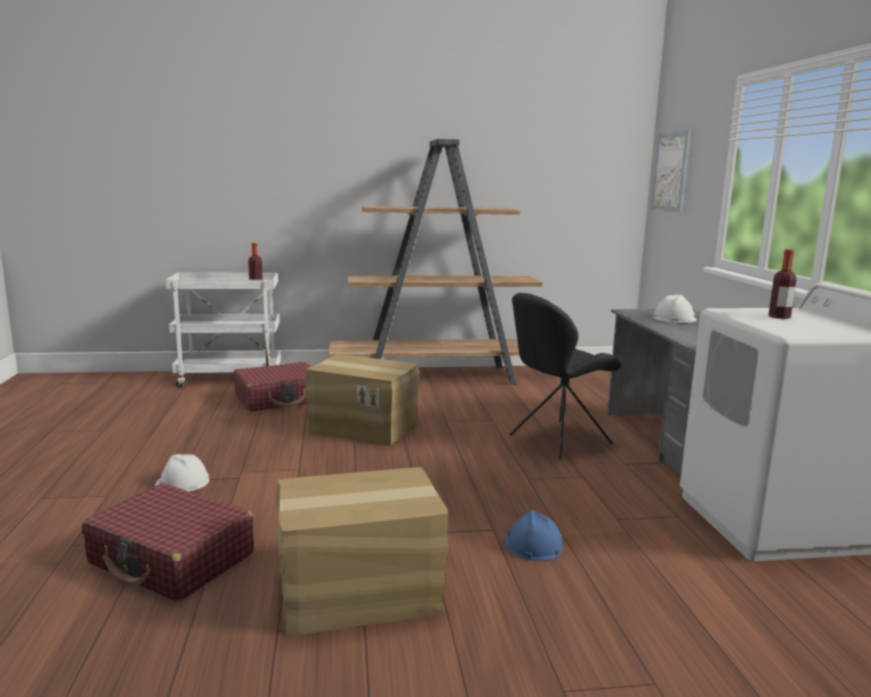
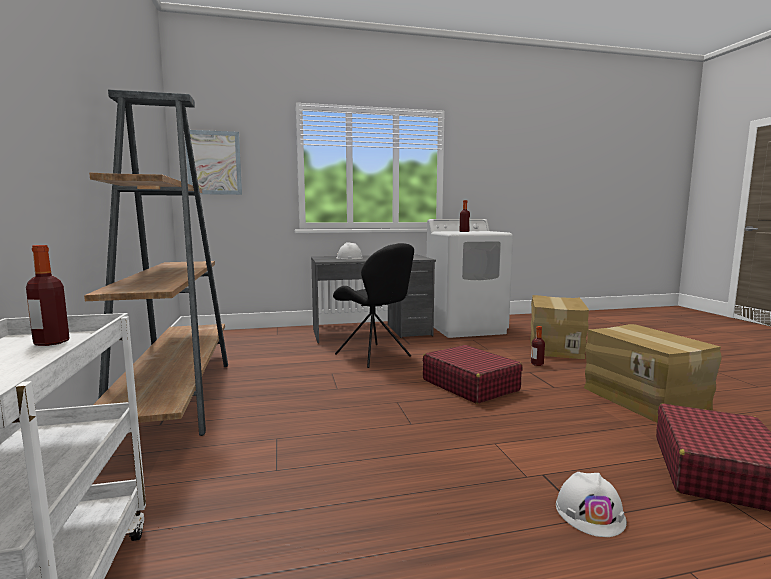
camera: 95 degrees left, 5 degrees down
red suitcase [234,362,311,411] -> red suitcase moved to [423,345,523,404]
cardboard box [305,354,420,446] -> cardboard box moved to [530,295,589,359]
blue hard hat [505,510,563,561] -> bottle [531,326,545,366]

